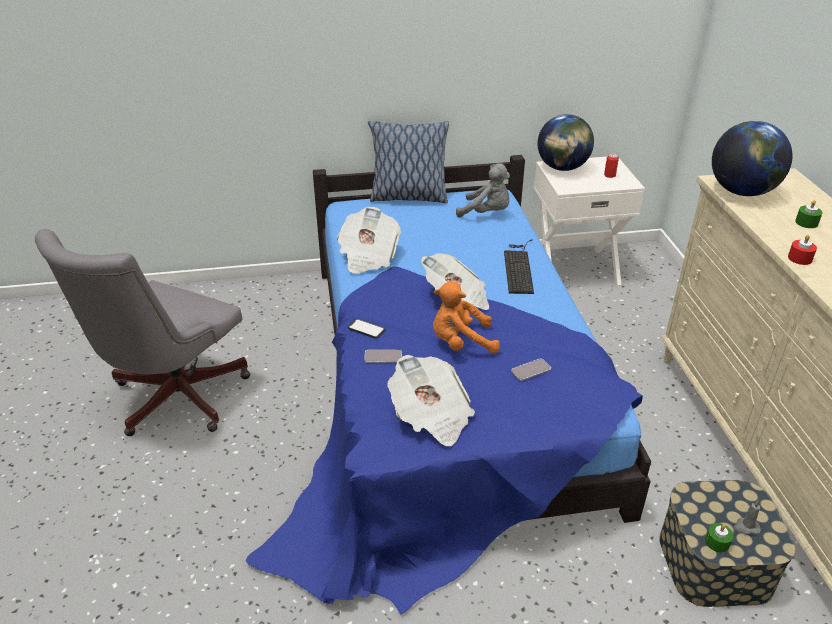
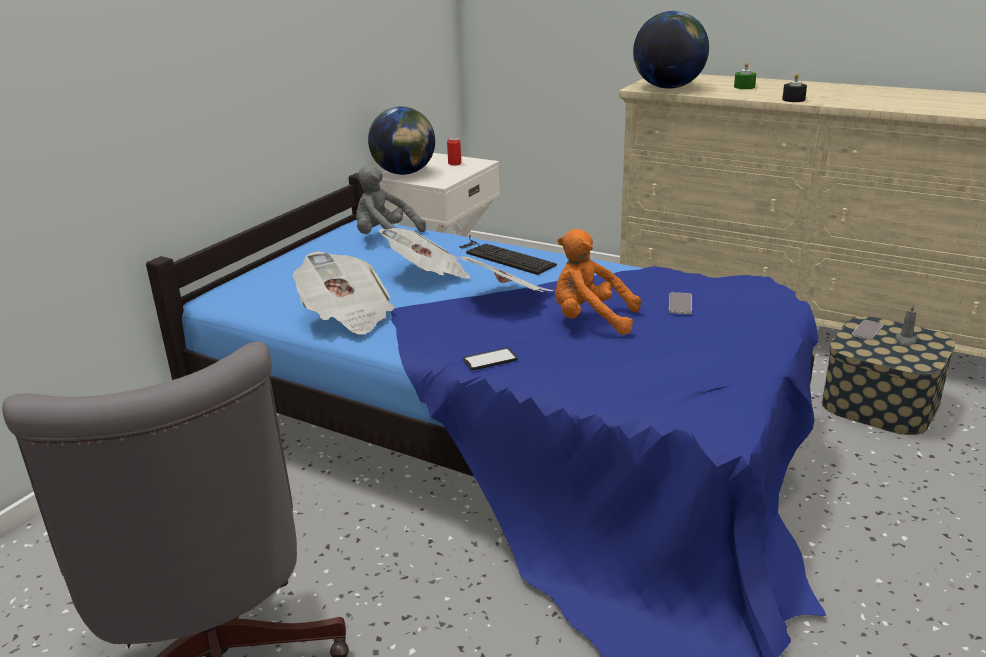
camera: 50 degrees left, 10 degrees down
phone [364,350,402,363] -> phone moved to [852,320,883,340]
pillow [368,121,449,204] -> none
newspaper [387,355,475,446] -> newspaper moved to [379,228,471,279]
orange plush toy [433,281,500,354] -> orange plush toy turned 75 degrees clockwise [555,229,641,335]
grey plush toy [456,163,510,218] -> grey plush toy turned 135 degrees counterclockwise [356,165,426,234]
green candle [705,523,733,553] -> none
red candle [788,235,817,265] -> black candle [782,73,807,102]

